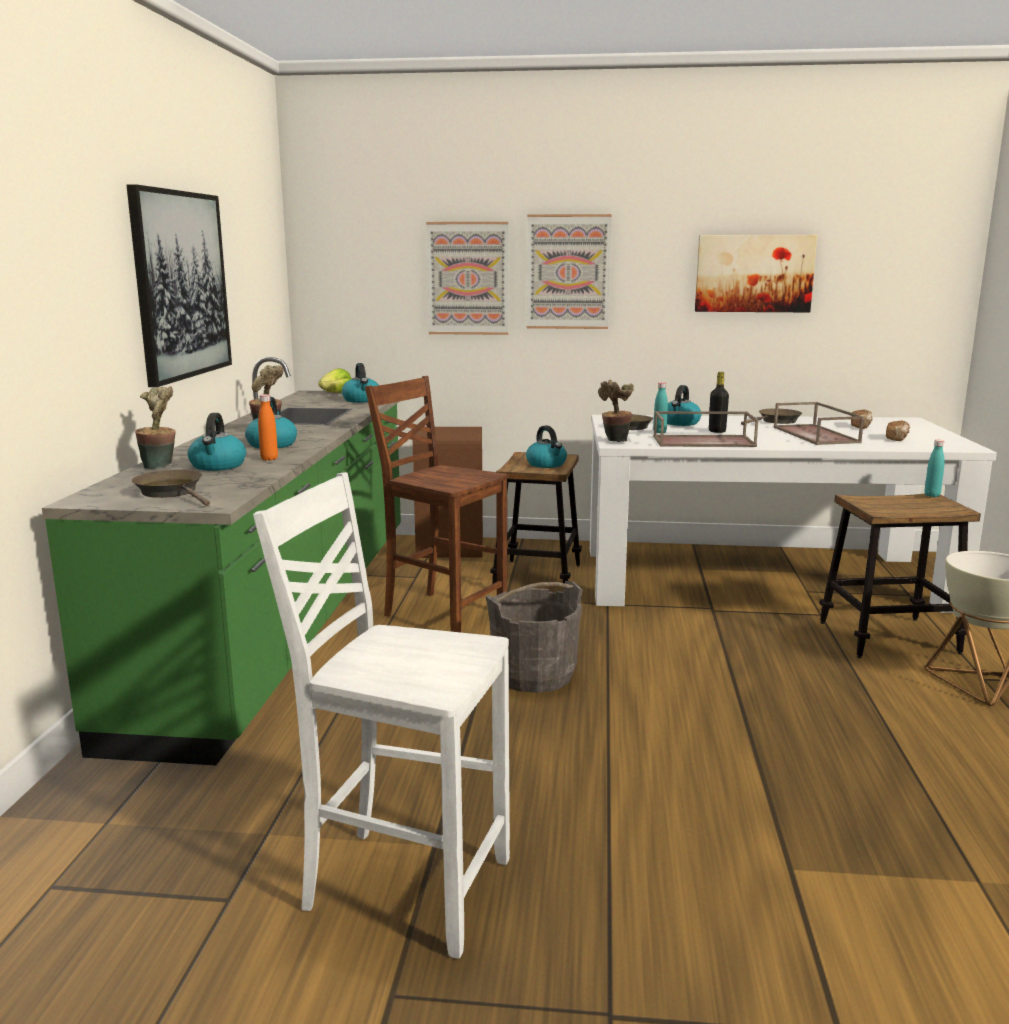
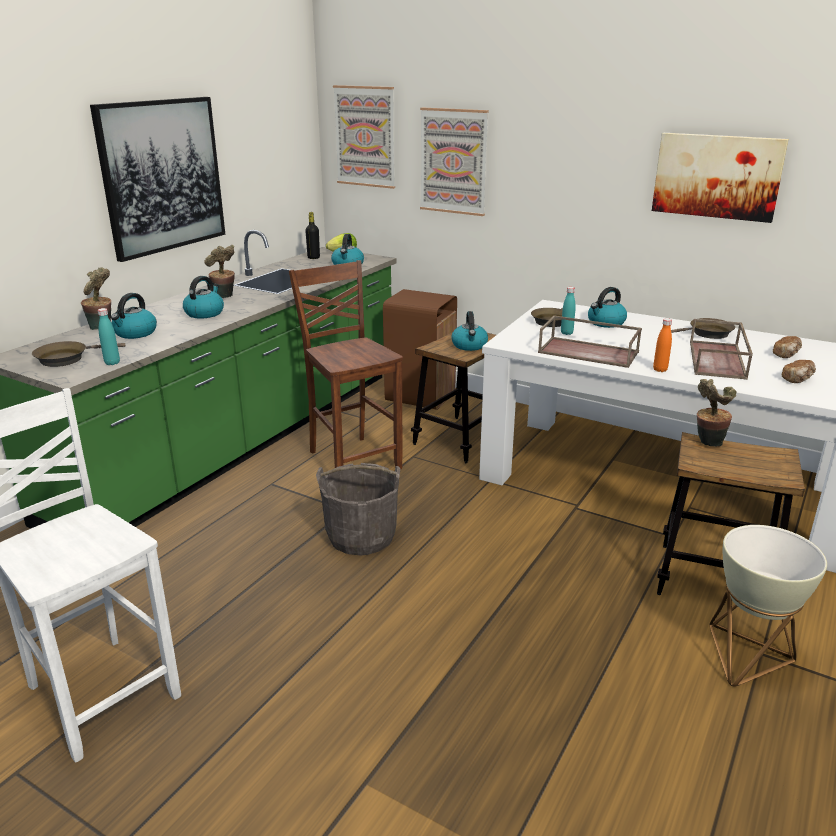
camera: 25 degrees right, 10 degrees up
brown frying pan [132,470,210,506] -> brown frying pan turned 105 degrees counterclockwise [32,341,126,367]
orange bottle [258,394,278,461] -> orange bottle moved to [653,318,672,372]
picture [527,214,612,329] -> picture moved to [333,85,395,189]
potted plant [598,379,634,442] -> potted plant moved to [697,379,736,447]
black bottle [709,372,729,433] -> black bottle moved to [305,212,320,259]
turquoise bottle [924,440,945,497] -> turquoise bottle moved to [98,308,120,365]

